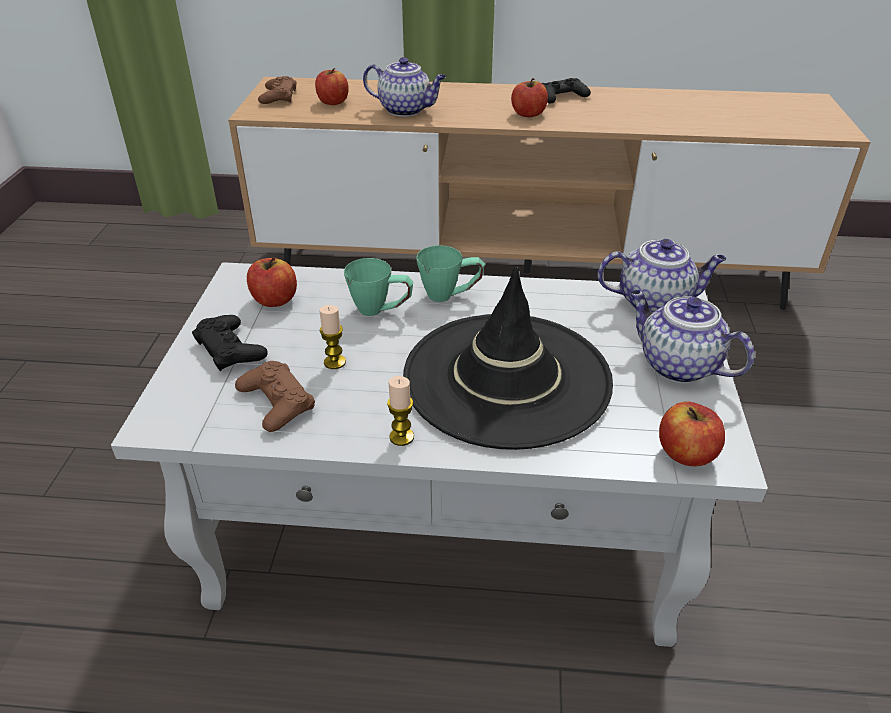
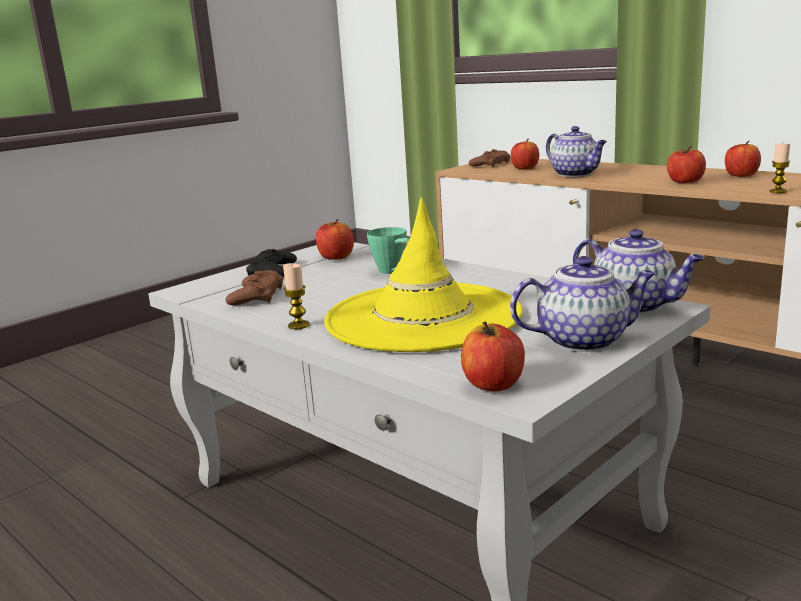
camera: 40 degrees right, 20 degrees down
candle [319,305,346,369] -> candle moved to [769,143,790,193]
black hat [403,266,613,450] -> yellow hat [324,197,522,352]
green mug [416,245,485,302] -> none
black game controller [542,78,591,104] -> apple [725,141,761,177]
teapot [629,290,755,384] -> teapot turned 90 degrees clockwise [510,256,656,352]

